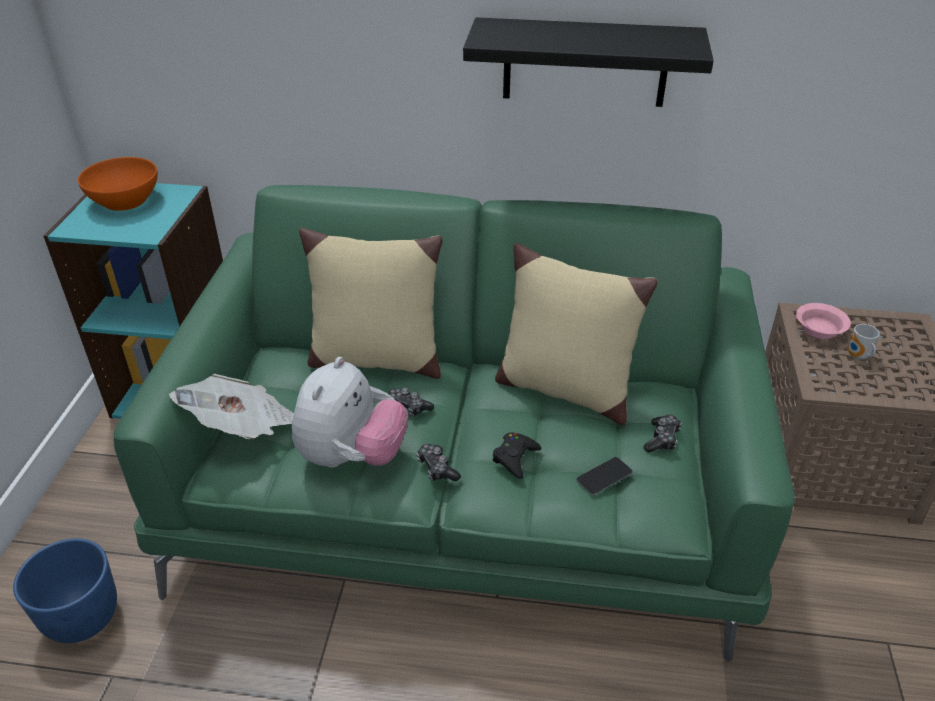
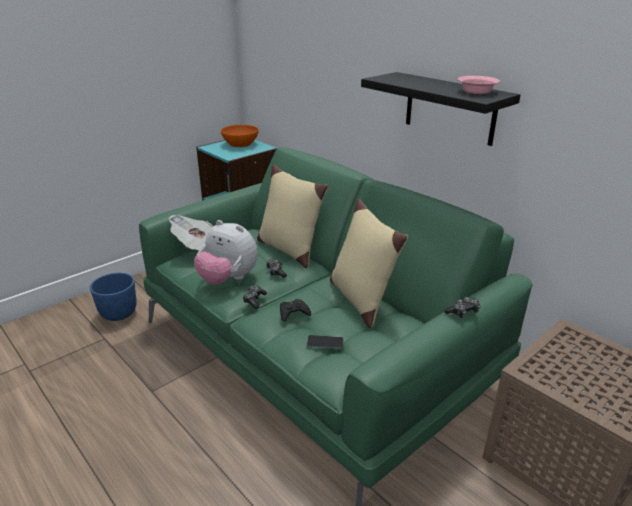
camera: 40 degrees right, 10 degrees down
plush toy [292,357,408,468] -> plush toy turned 60 degrees clockwise [194,220,258,285]
game controller [644,415,682,453] -> game controller moved to [444,297,481,318]
pink bowl [796,303,851,339] -> pink bowl moved to [458,76,500,94]
mug [848,324,880,360] -> none

